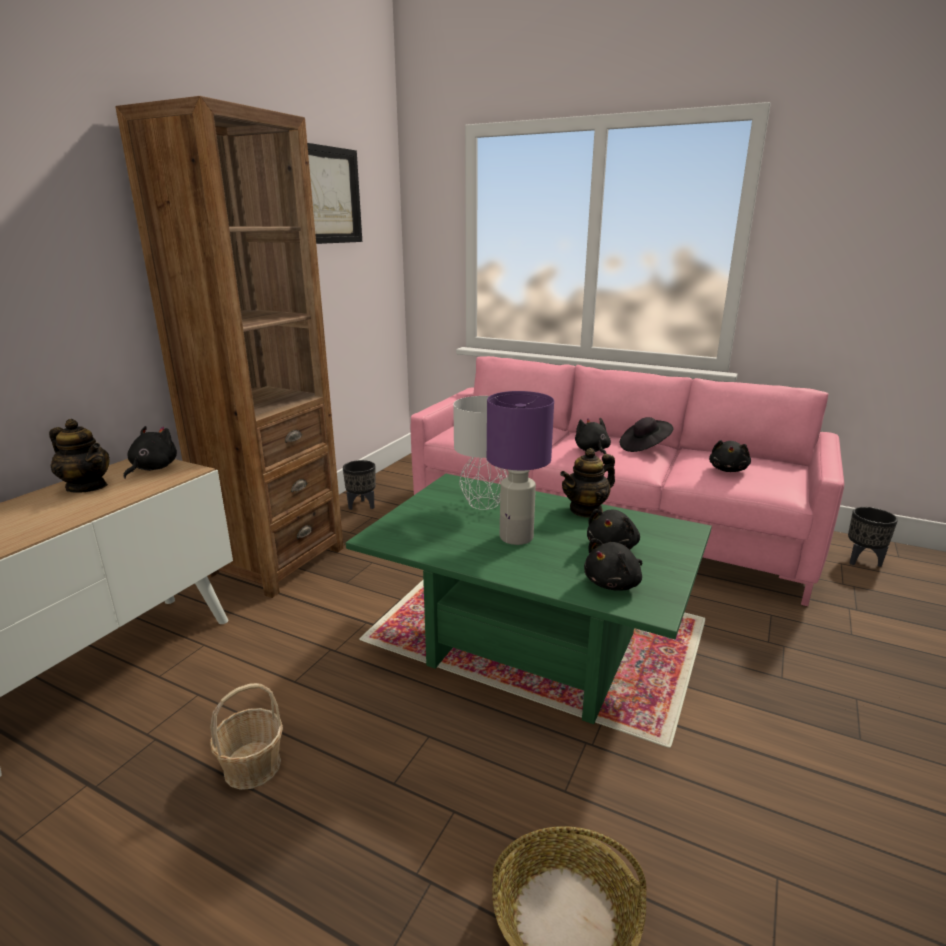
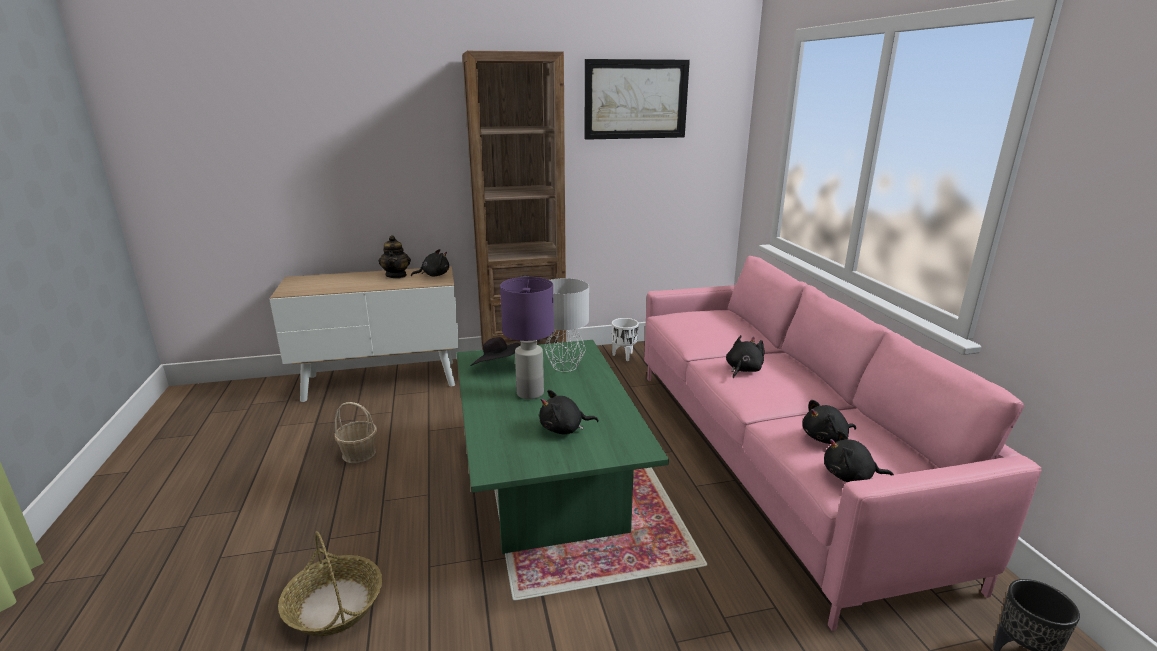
camera: 50 degrees right, 0 degrees up
black planter [343,460,376,510] -> white planter [612,318,639,361]
teapot [560,448,615,518] -> none
black plush toy [584,538,642,591] -> black plush toy moved to [824,430,894,482]
black hat [620,417,674,452] -> black hat moved to [471,337,520,366]

